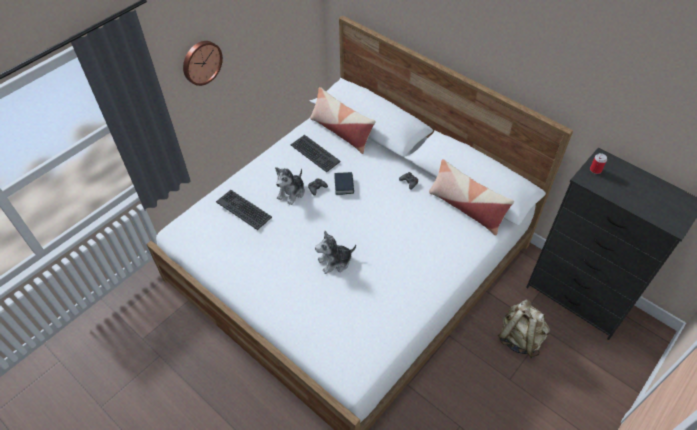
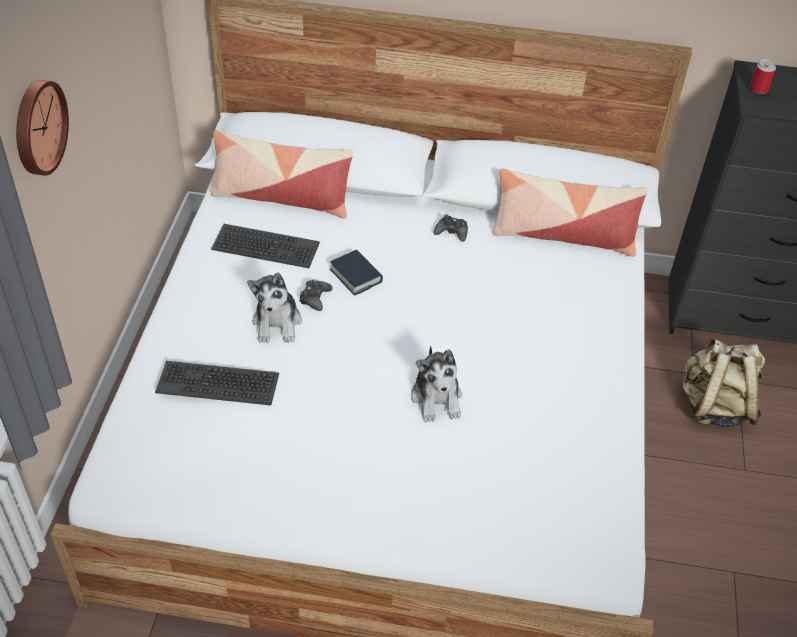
camera: 35 degrees left, 5 degrees down
plush toy [315,231,356,274] -> plush toy turned 45 degrees counterclockwise [411,346,462,422]

